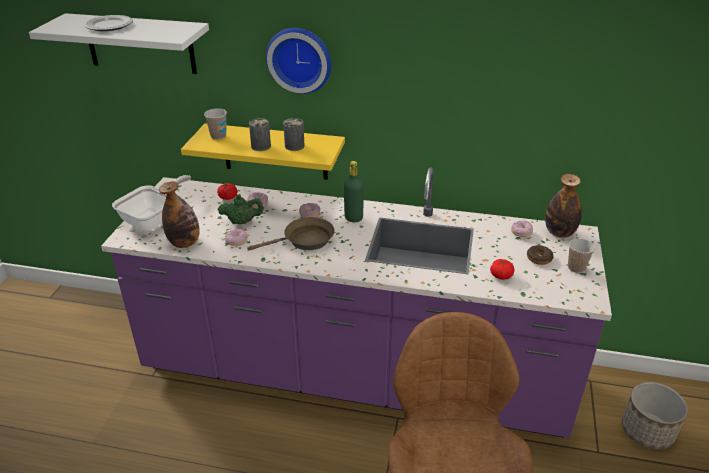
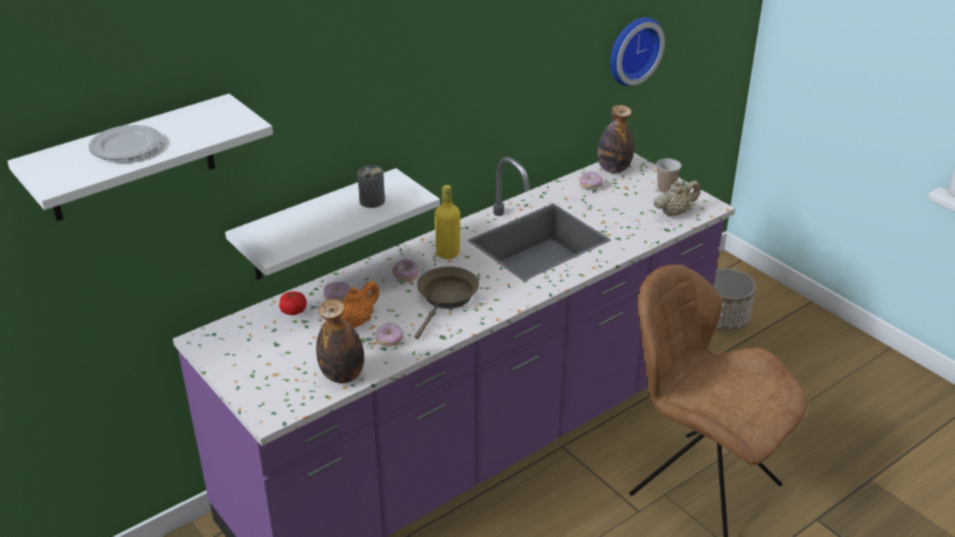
camera: 50 degrees left, 0 degrees up
frying pan [112,175,191,231] -> none
yellow shelf [181,123,345,180] -> white shelf [225,168,440,280]
cup [204,108,227,140] -> none
green teapot [218,194,264,225] -> orange teapot [340,281,380,328]
can [249,118,271,151] -> none
wall clock [266,28,331,94] -> wall clock moved to [610,17,665,86]
green bottle [344,161,364,222] -> yellow bottle [434,185,460,259]
tomato [490,259,514,280] -> none
donut [527,245,554,265] -> none
none -> beige teapot [654,180,700,217]

